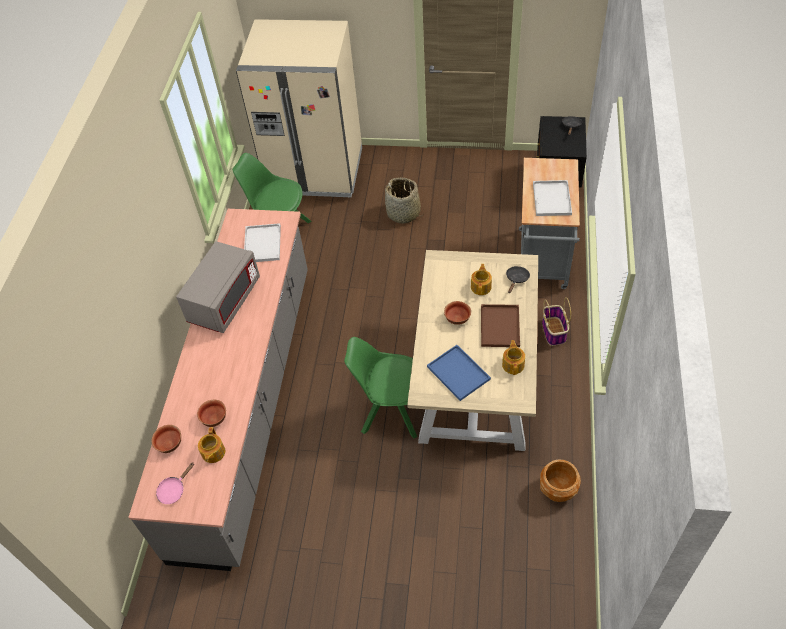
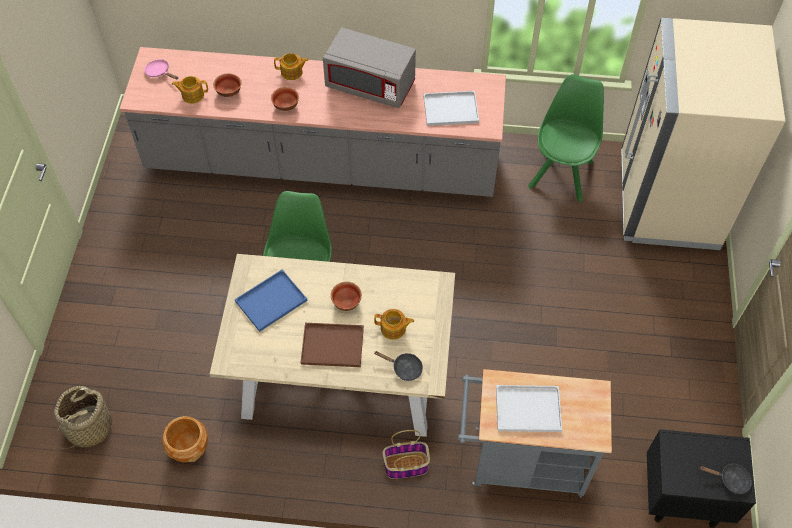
camera: 85 degrees right, 5 degrees up
bowl [152,425,181,453] -> bowl moved to [271,87,299,111]
basket [385,177,424,224] -> basket moved to [54,386,112,449]
teapot [502,340,525,375] -> teapot moved to [274,53,308,80]

